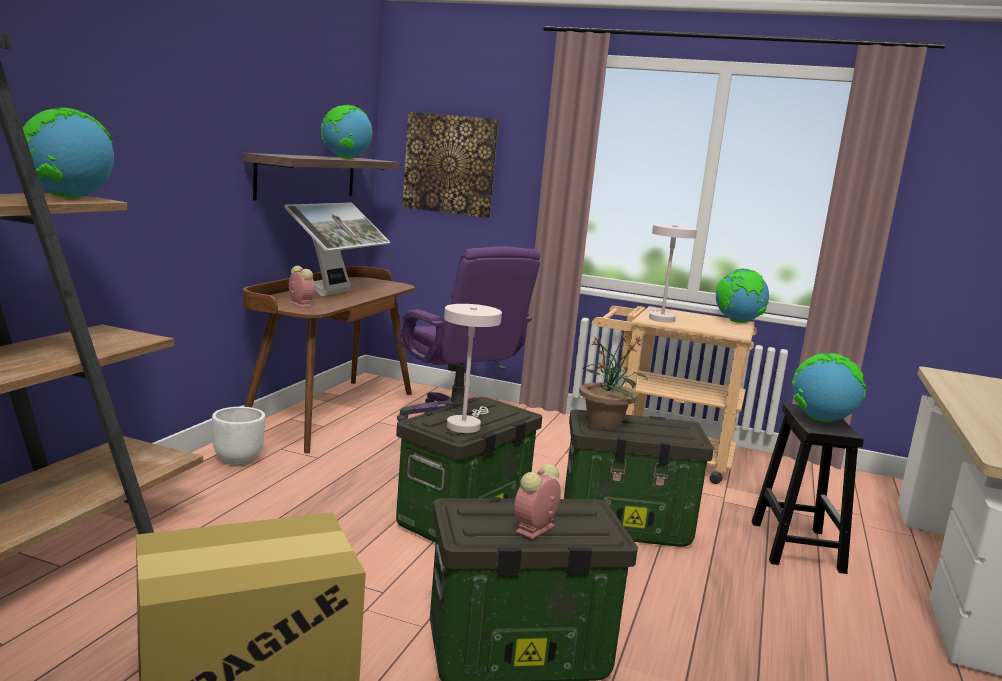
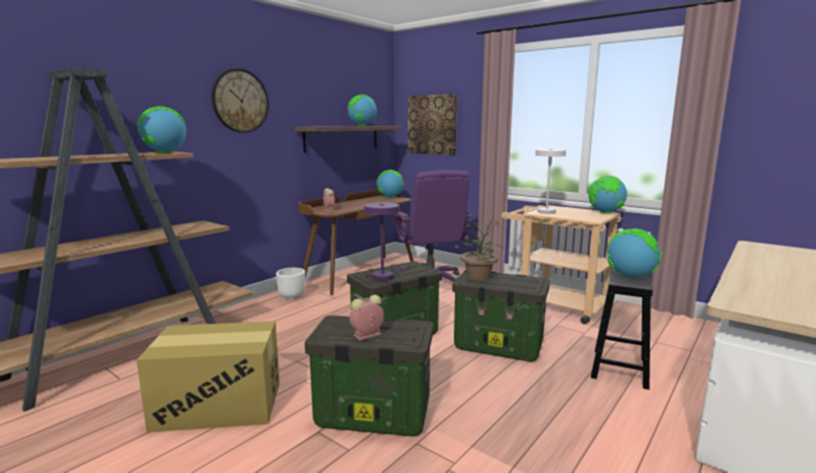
camera: 20 degrees right, 0 degrees up
monitor [284,202,390,296] -> none
white table lamp [444,304,502,433] -> purple table lamp [364,202,407,281]
none -> wall clock [212,68,269,133]
none -> globe [376,170,404,198]

